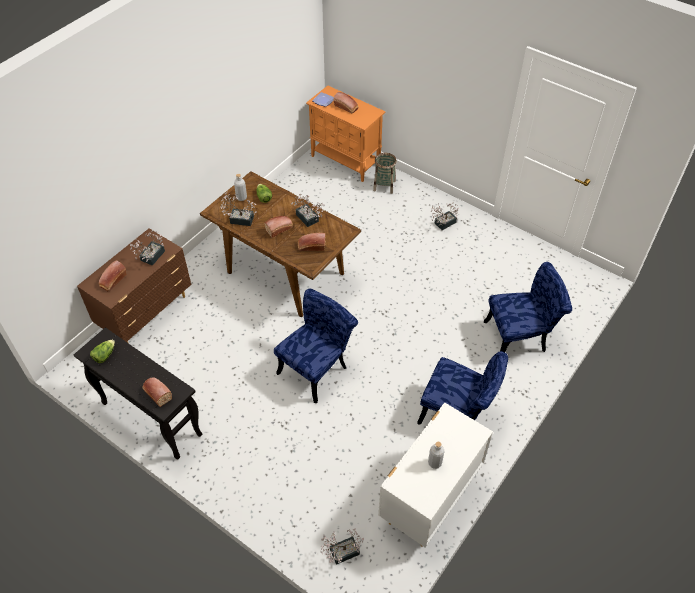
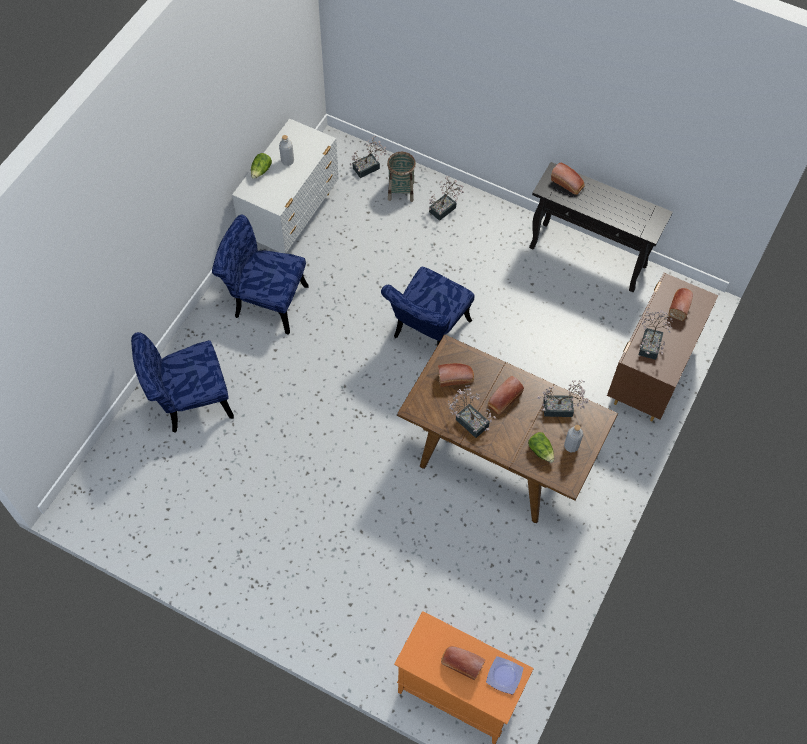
camera: 170 degrees right, 10 degrees up
lettuce [90,339,115,363] -> lettuce moved to [251,153,272,179]
basket [373,153,397,194] -> basket moved to [387,152,416,202]
potted plant [430,202,459,230] -> potted plant moved to [429,176,464,221]

